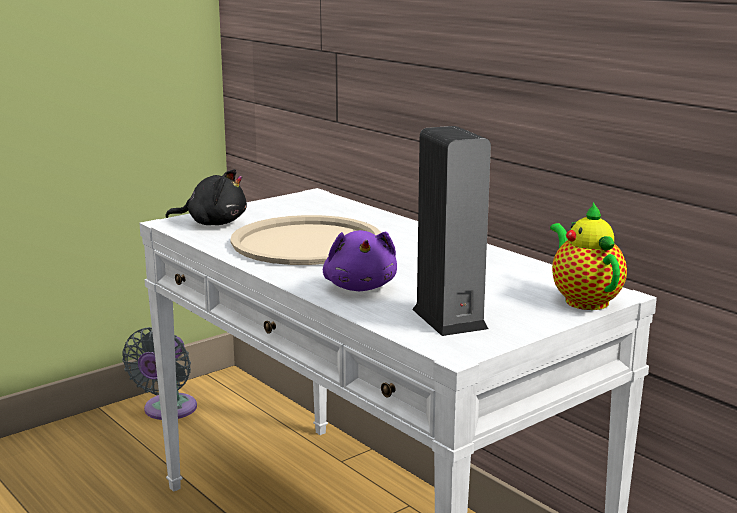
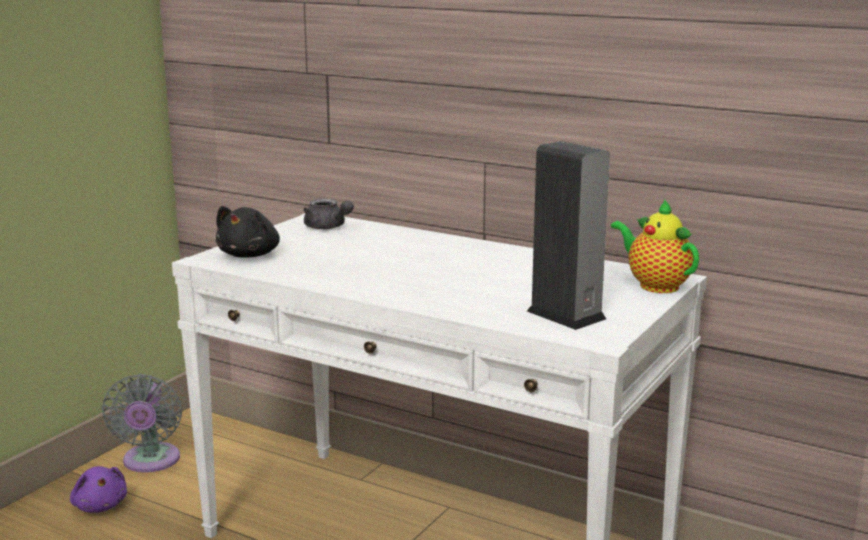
camera: 20 degrees left, 0 degrees up
black plush toy [166,169,247,225] -> black plush toy turned 120 degrees clockwise [216,206,280,258]
beige tray [231,215,381,265] -> none
purple plush toy [323,230,397,291] -> purple plush toy moved to [70,466,127,513]
none -> grey teapot [303,199,354,229]

